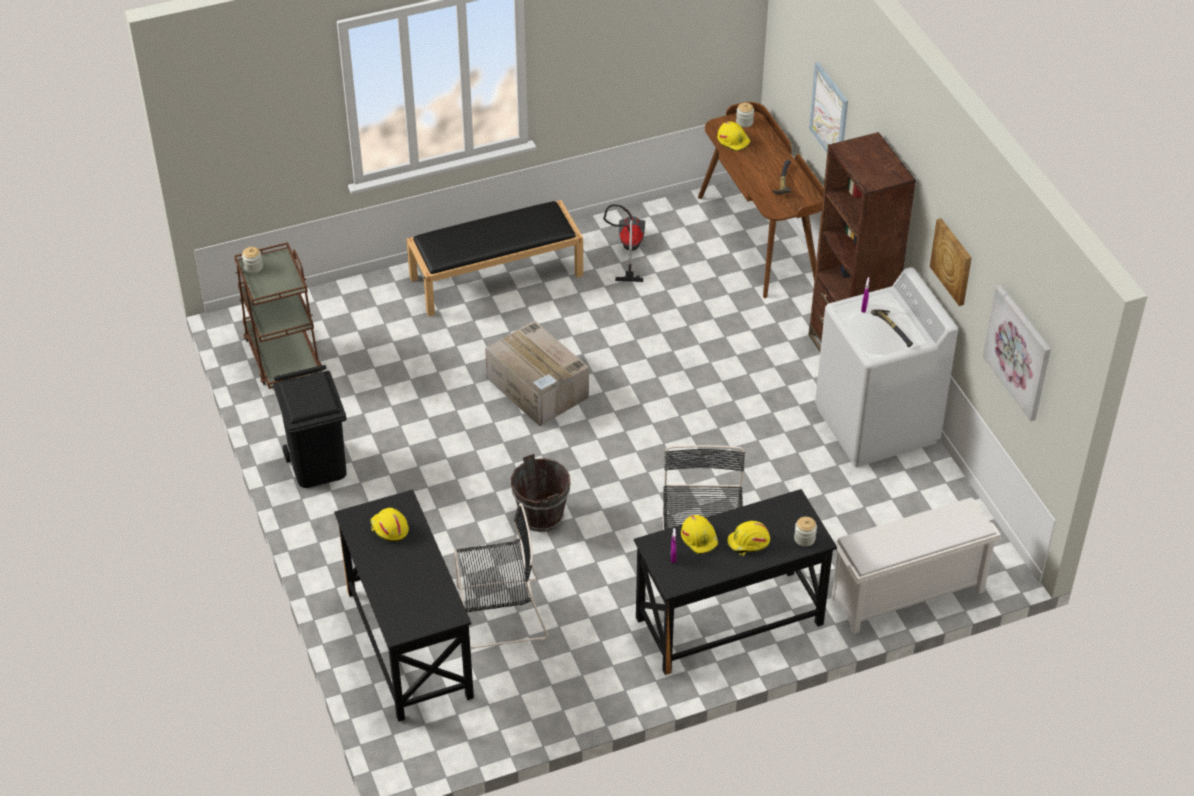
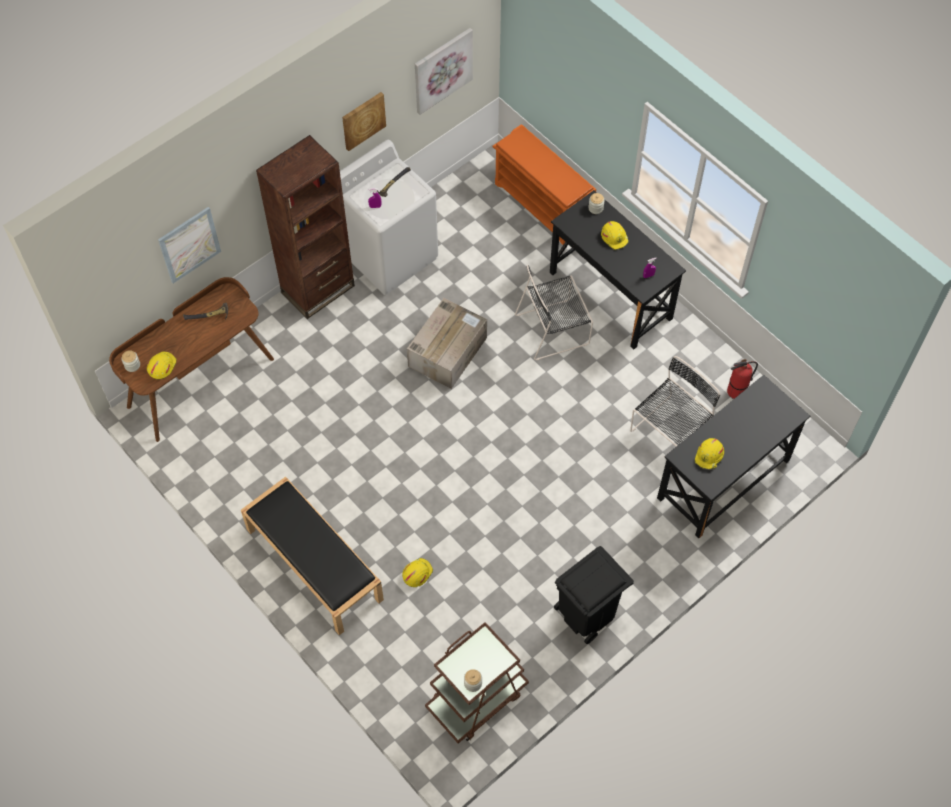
camera: 110 degrees left, 15 degrees up
black chair [454,503,548,649] -> black chair turned 75 degrees clockwise [630,356,720,446]
cardboard box [485,321,589,426] -> cardboard box moved to [407,298,487,389]
brown bucket [511,454,570,532] -> none
vacuum cleaner [603,204,645,282] -> none
yellow hard hat [681,515,719,554] -> yellow hard hat moved to [402,558,433,587]
white shoe rack [831,497,1001,634] -> orange shoe rack [493,124,596,245]
none -> fire extinguisher [727,359,758,399]

